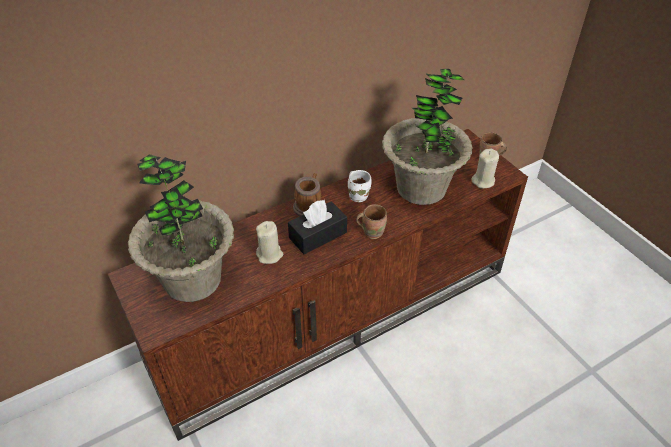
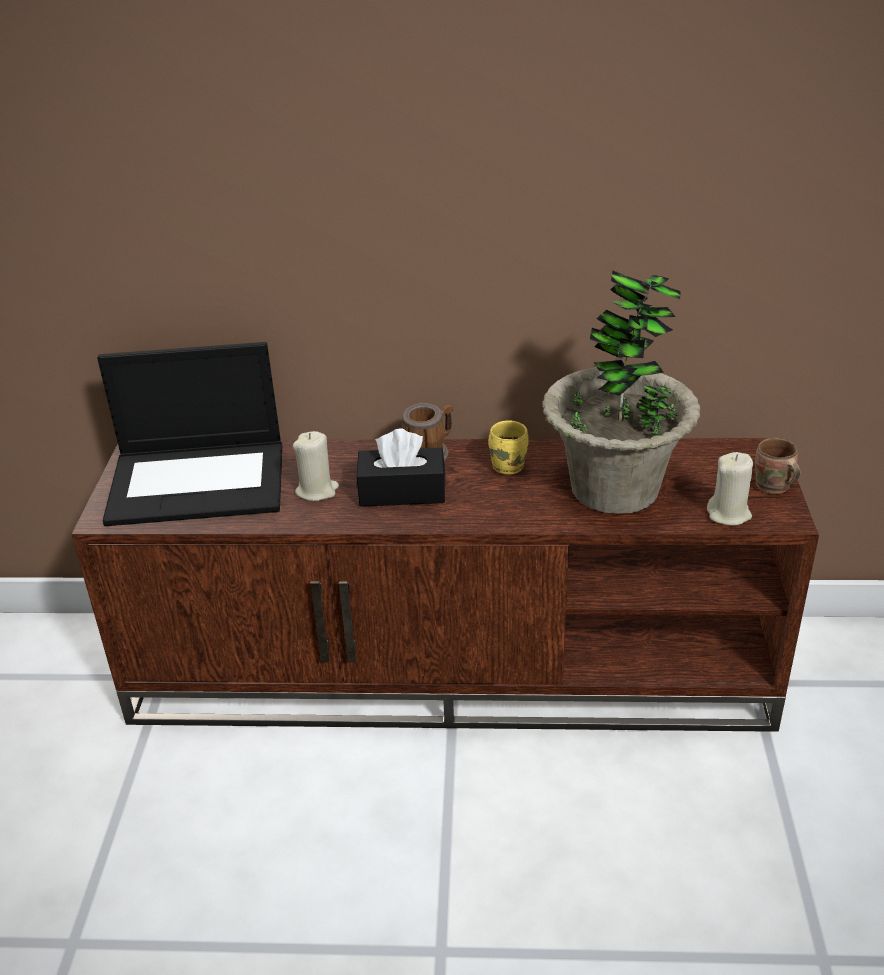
camera: 35 degrees right, 10 degrees down
potted plant [128,154,234,302] -> laptop [97,342,282,526]
white mug [348,170,372,202] -> yellow mug [488,420,529,475]
brown mug [356,204,387,239] -> none

